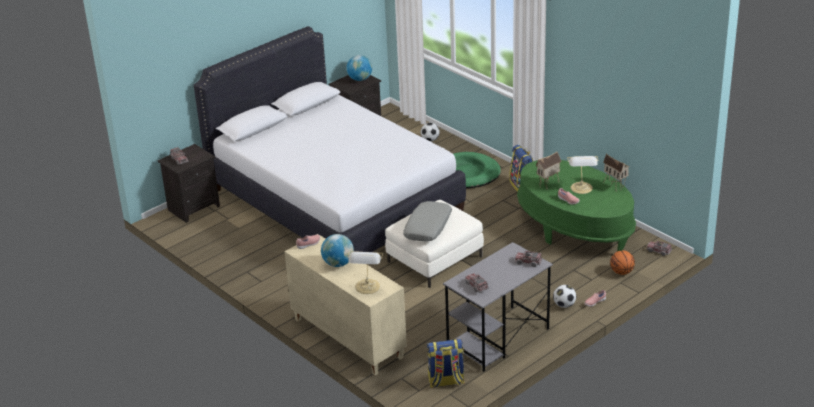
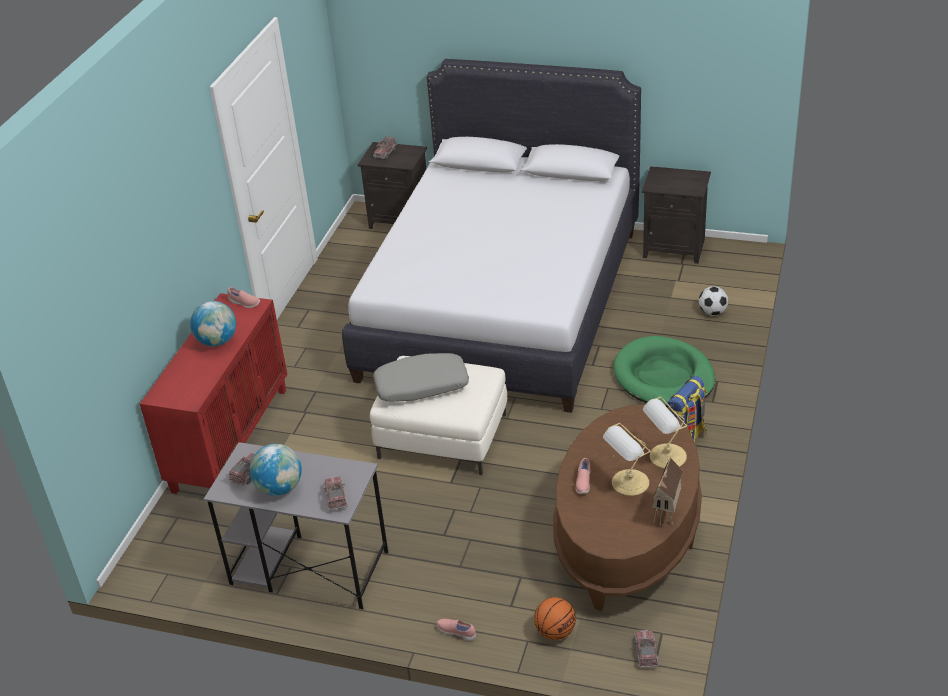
camera: 60 degrees right, 5 degrees up
beige cabinet [284,234,407,375] -> red cabinet [140,293,287,494]
globe [346,55,372,81] -> globe moved to [249,444,302,496]
table lamp [347,251,383,294] -> table lamp moved to [643,397,687,469]
backpack [427,339,465,388] -> none
green coffee table [517,160,636,251] -> brown coffee table [553,405,702,611]
toy house [536,151,562,189] -> none
football [553,285,576,308] -> none

